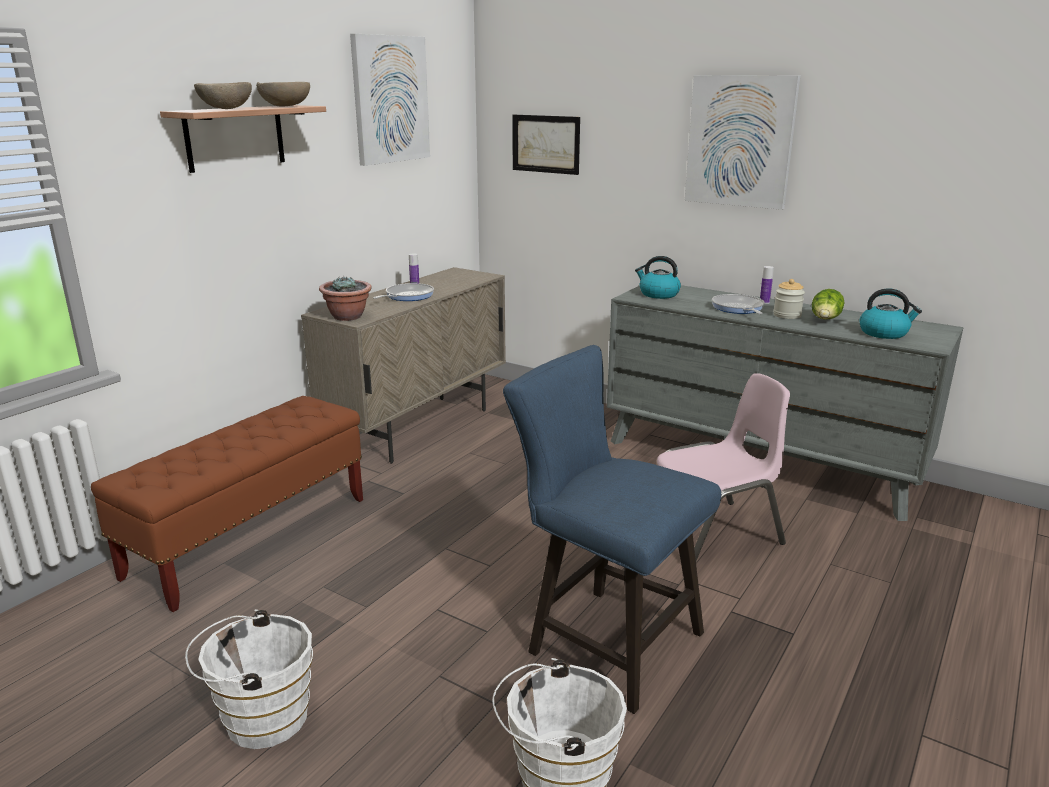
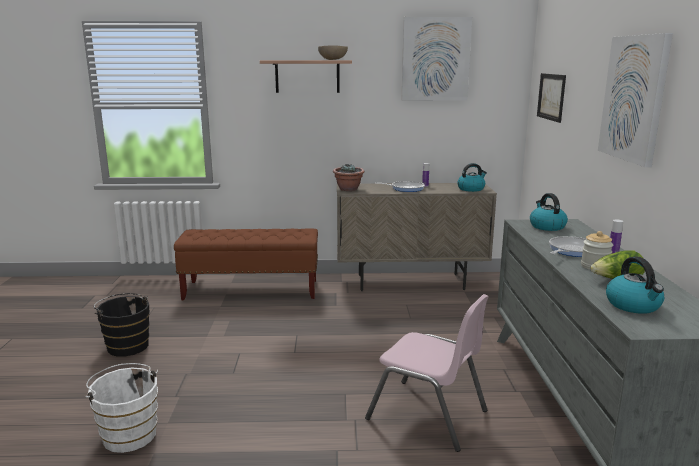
camera: 55 degrees right, 5 degrees down
white bucket [185,609,313,749] -> black bucket [94,293,150,357]
beige bowl [194,82,252,109] -> none
blue chair [503,345,721,714] -> none
none -> kettle [458,163,487,192]

